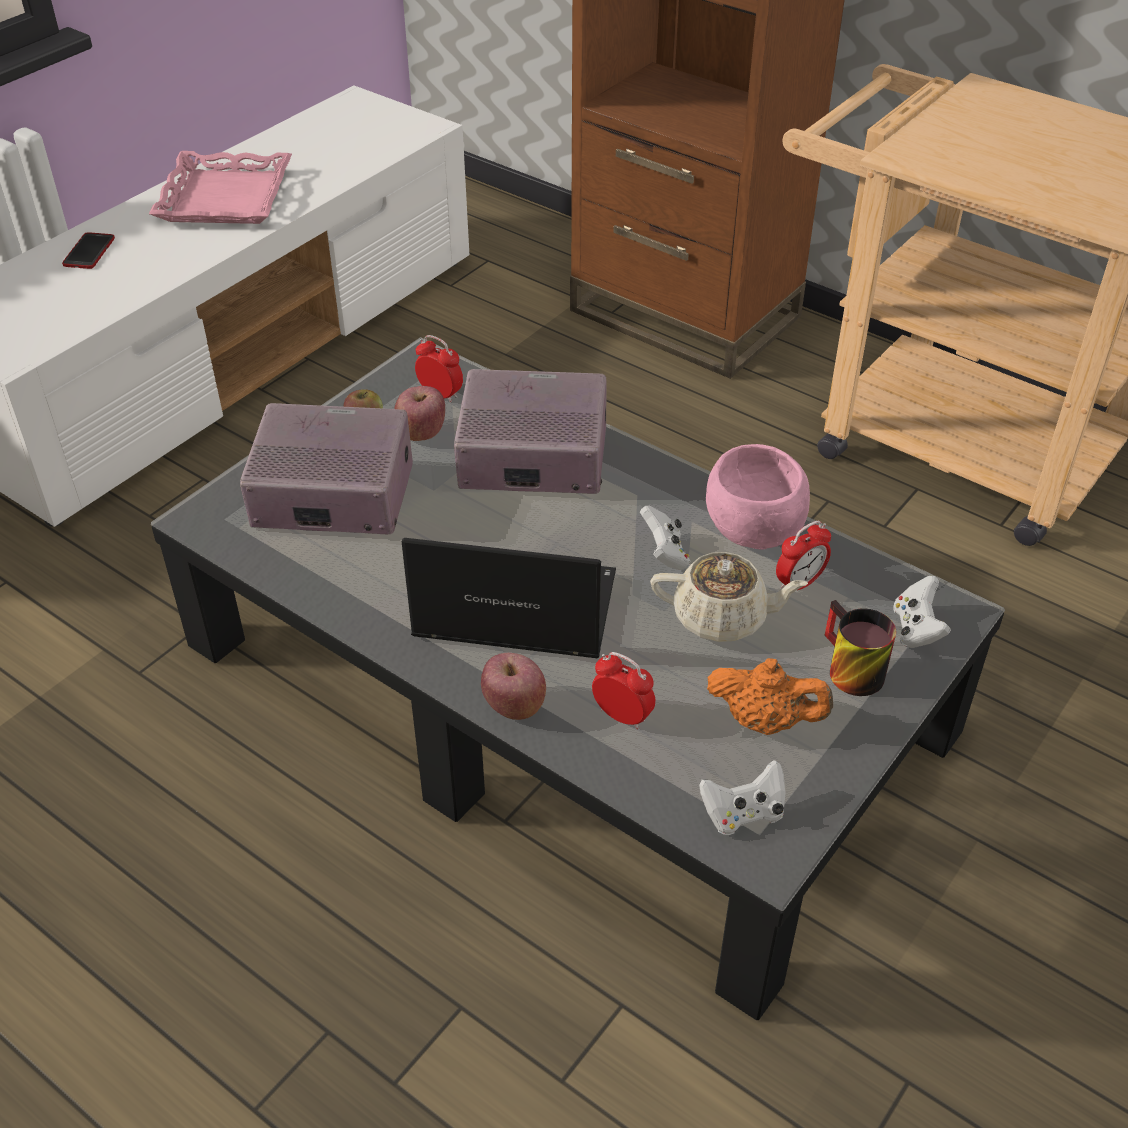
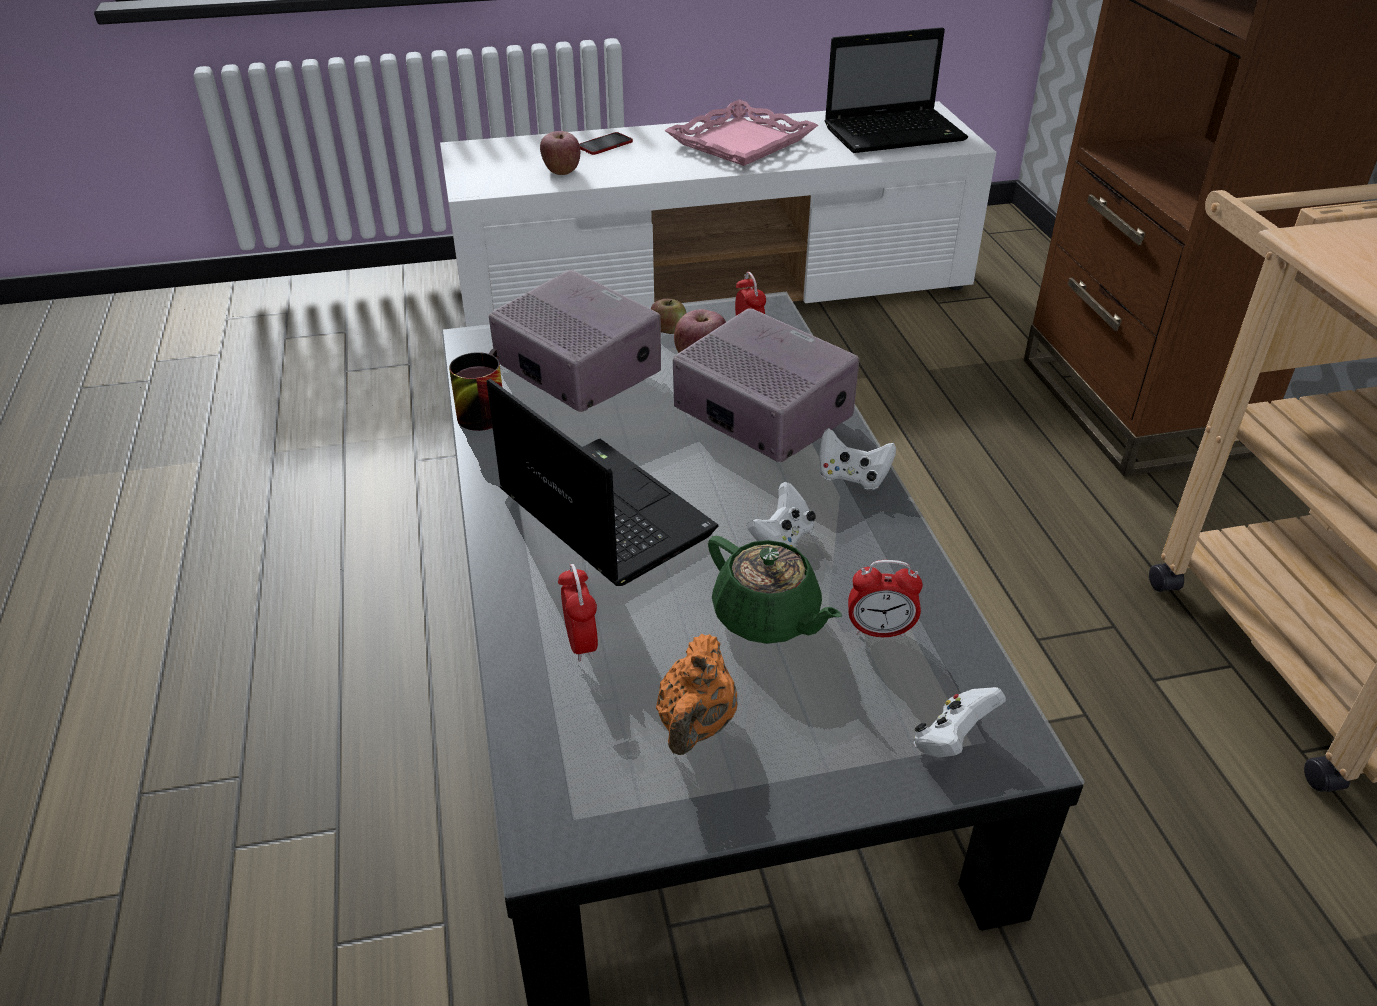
camera: 40 degrees right, 5 degrees down
apple [481,653,546,720] -> apple moved to [540,131,580,175]
beige teapot [650,552,808,642] -> green teapot [708,536,842,644]
white game controller [699,760,786,835] -> white game controller moved to [819,428,896,490]
pink bowl [706,444,810,550] -> none
orange teapot [707,658,833,735] -> orange teapot turned 45 degrees clockwise [656,634,737,755]
mug [825,600,896,696] -> mug moved to [449,349,502,431]
none -> laptop [825,27,968,153]

